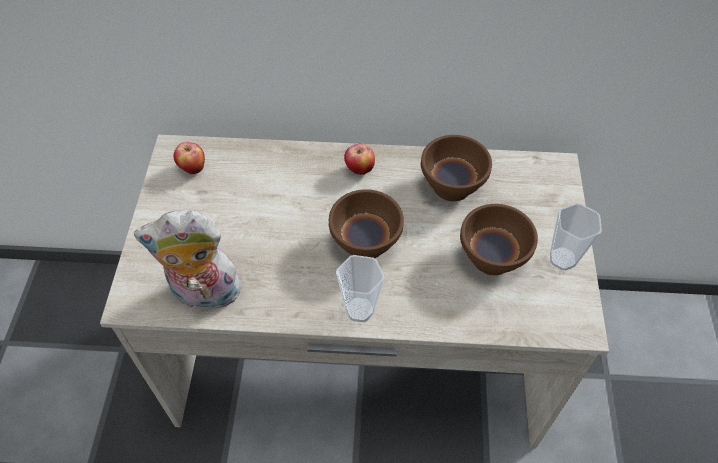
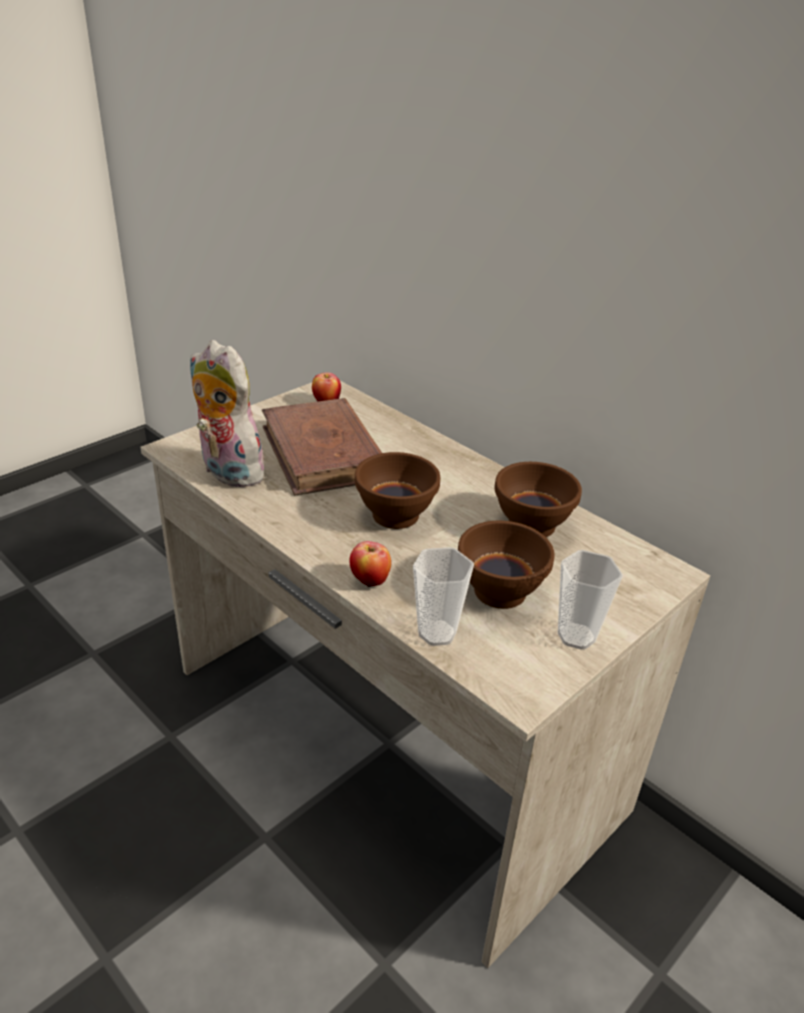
camera: 40 degrees right, 20 degrees down
cup [336,255,384,322] -> cup moved to [413,547,474,646]
apple [344,144,375,175] -> apple moved to [350,541,391,587]
none -> brown book [262,398,382,495]

